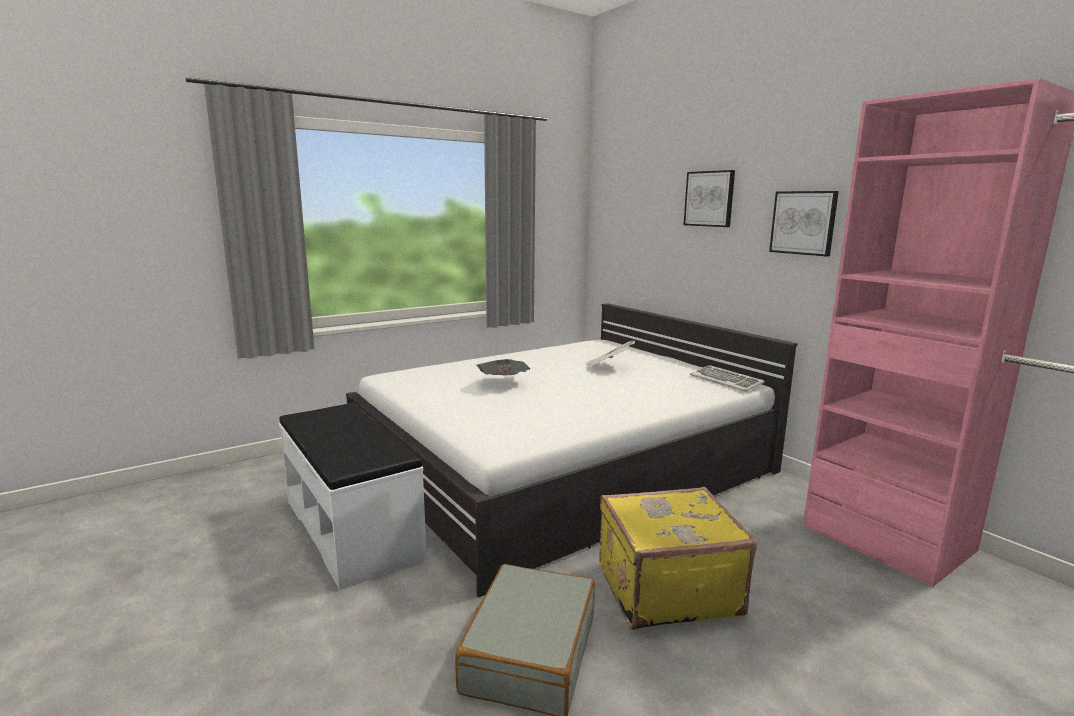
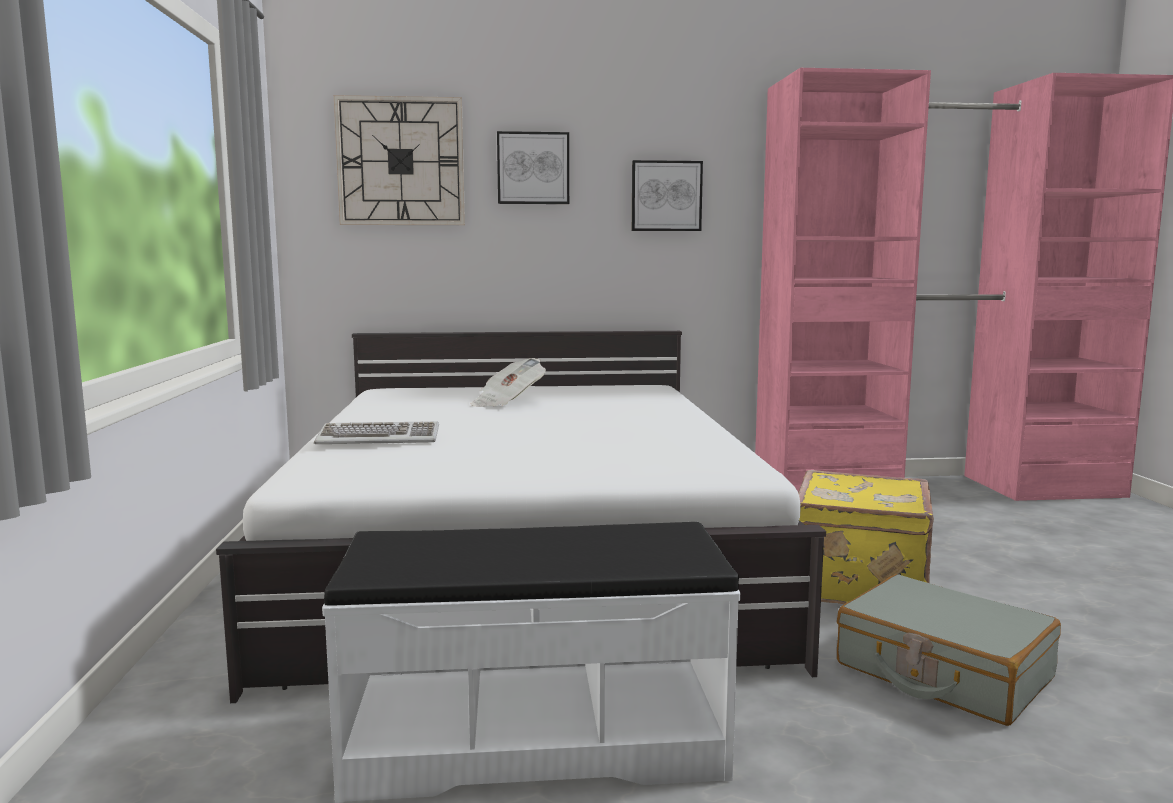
camera: 60 degrees left, 5 degrees down
newspaper [476,359,530,375] -> none
keyboard [690,365,765,392] -> keyboard moved to [314,421,439,444]
none -> wall clock [334,95,465,225]

